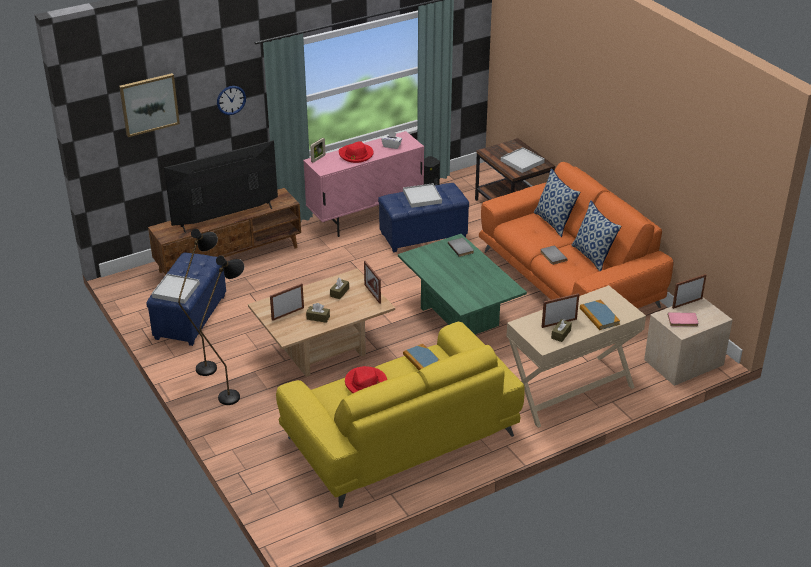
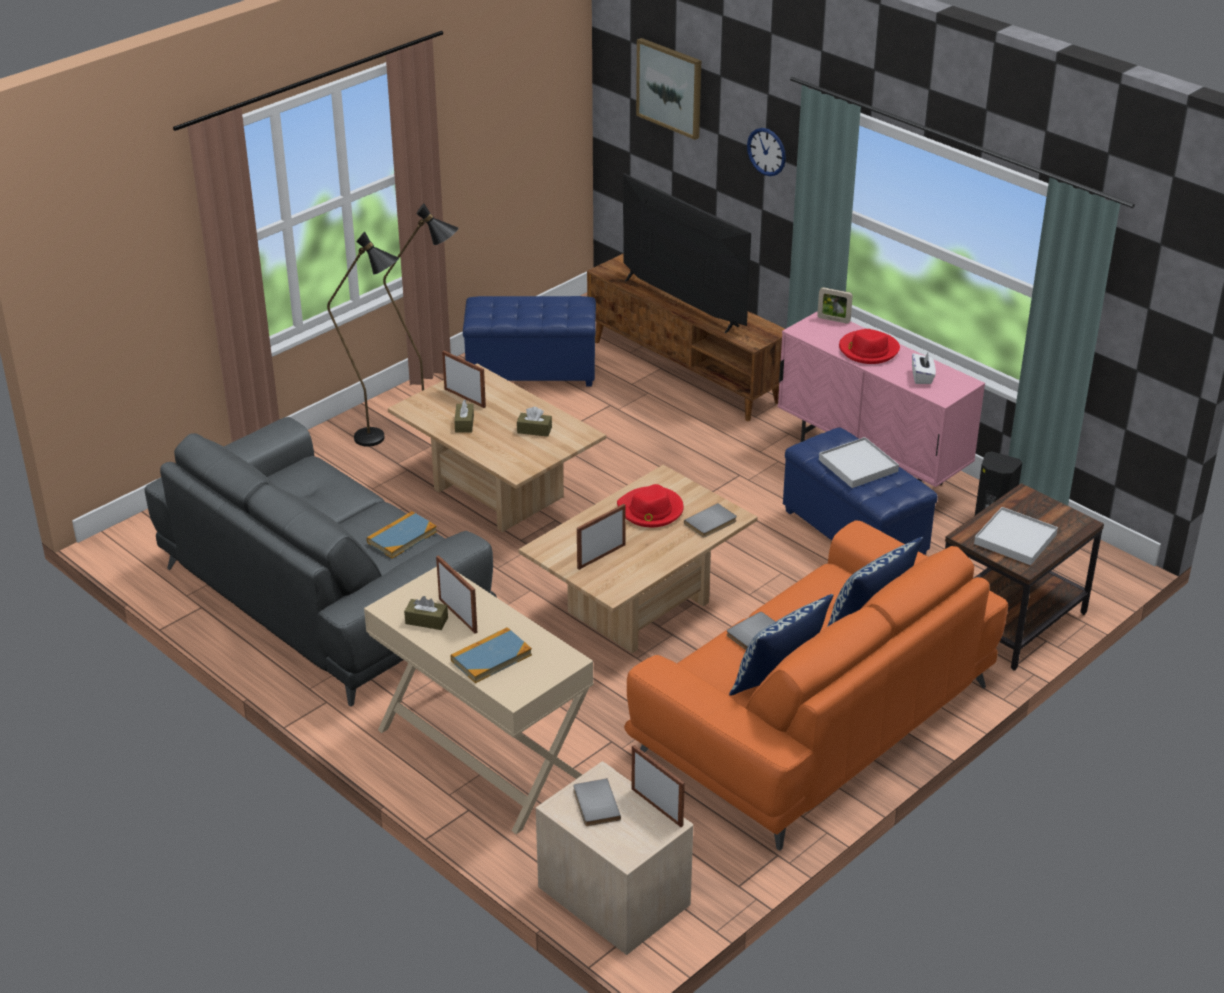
camera: 75 degrees right, 0 degrees up
white tray [152,274,200,304] -> none
yellow sofa [276,322,525,508] -> grey sofa [145,417,497,707]
red hat [345,366,387,393] -> red hat moved to [617,484,684,527]
picture frame [364,261,381,304] -> picture frame moved to [577,504,626,570]
green coffee table [398,234,527,335] -> beige coffee table [518,465,758,653]
pink book [668,313,698,327] -> grey book [574,778,621,826]

